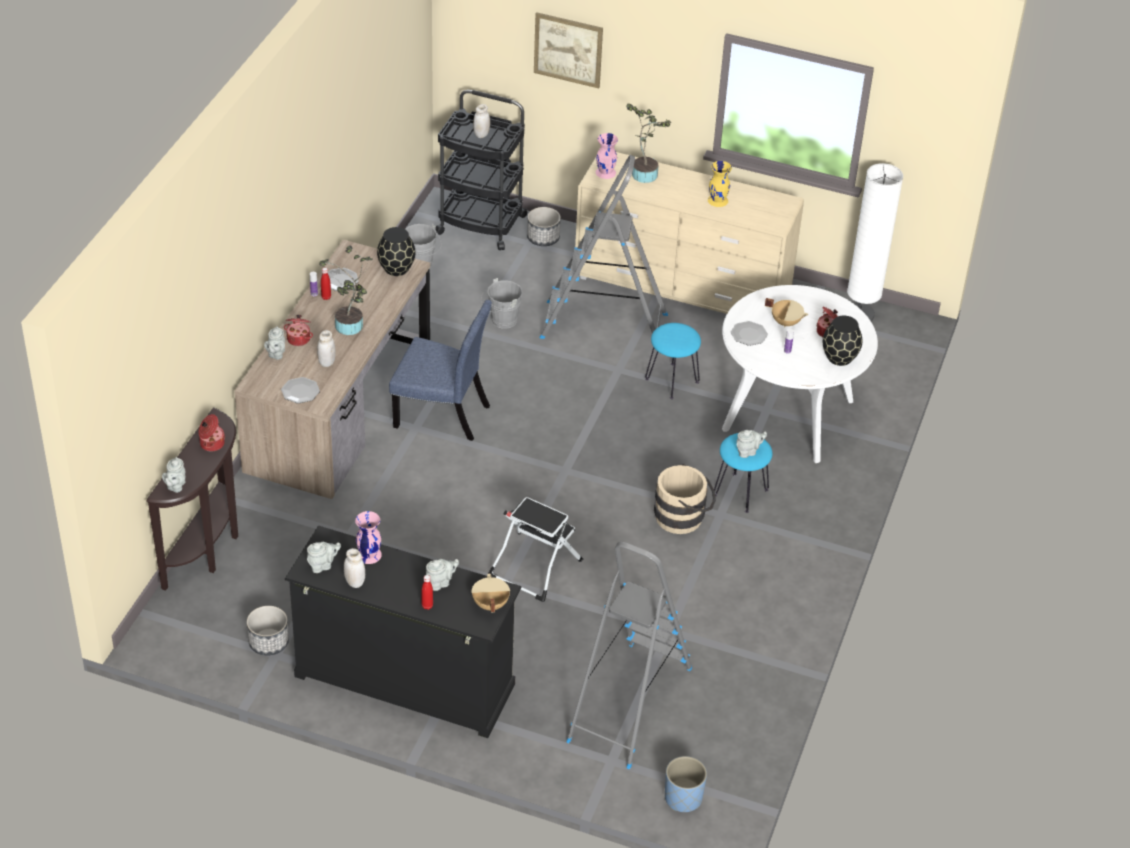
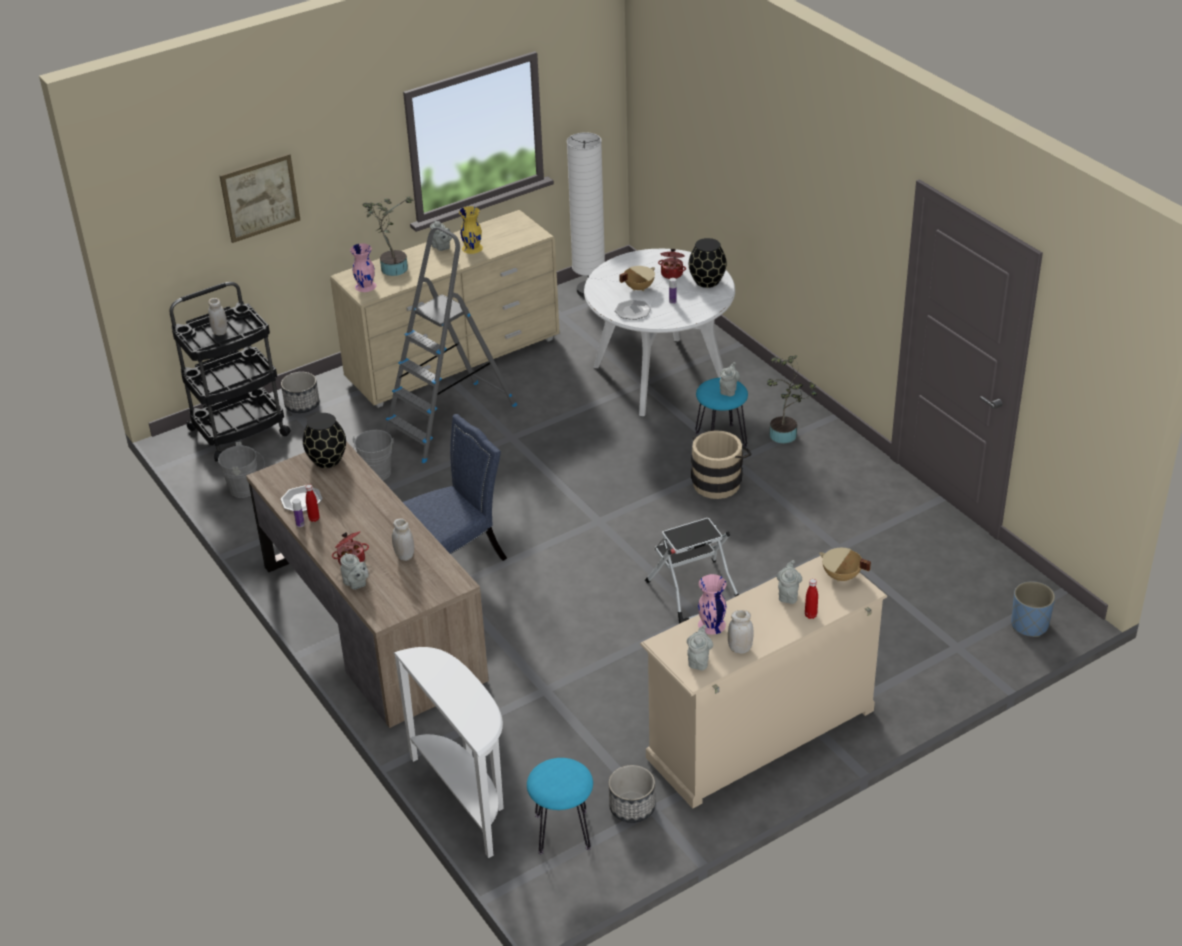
camera: 50 degrees left, 5 degrees down
brown console table [146,408,238,590] -> white console table [394,647,504,858]
grey teapot [162,457,186,493] -> grey teapot moved to [430,220,452,251]
cooking pot [199,414,225,452] -> none
plate [281,377,320,403] -> none
black cabinet [285,526,522,738] -> beige cabinet [640,556,887,809]
potted plant [319,246,373,335] -> potted plant moved to [767,355,817,444]
grey step ladder [567,542,692,769] -> none
turquoise stool [645,323,701,399] -> turquoise stool moved to [527,758,593,854]

